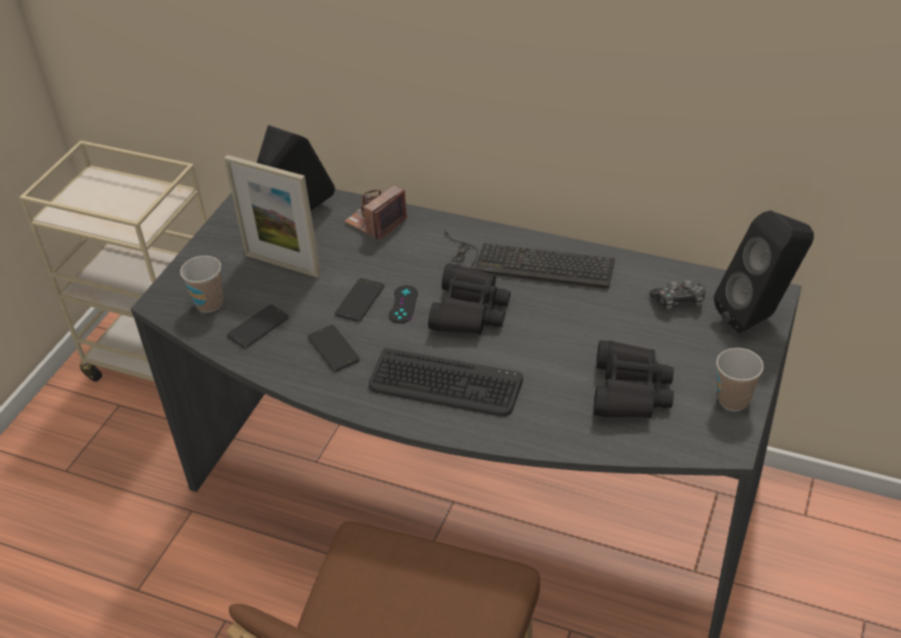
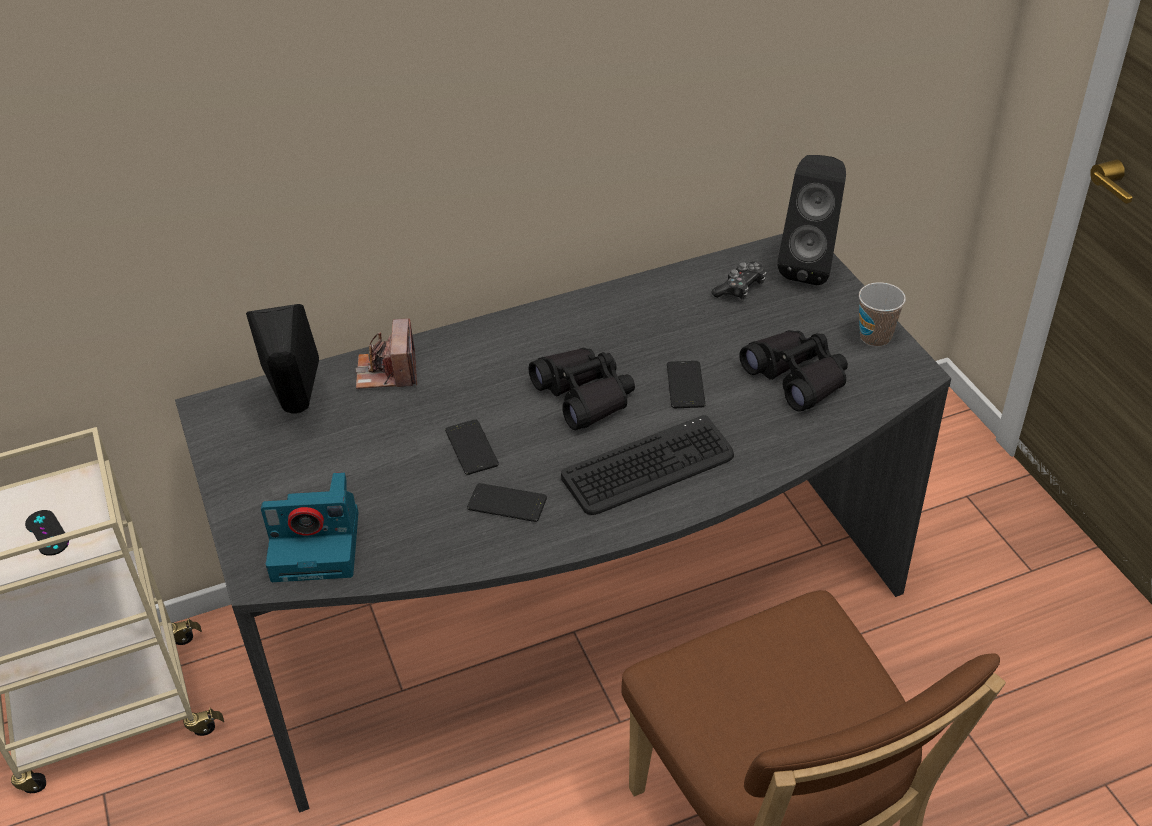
camera: 45 degrees left, 0 degrees up
cup [180,256,223,312] -> camera [261,472,358,582]
picture frame [224,155,321,278] -> none
phone [227,304,289,348] -> phone moved to [667,361,705,408]
black game controller [389,285,418,323] -> black game controller moved to [25,510,69,556]
keyboard [444,230,615,289] -> none

